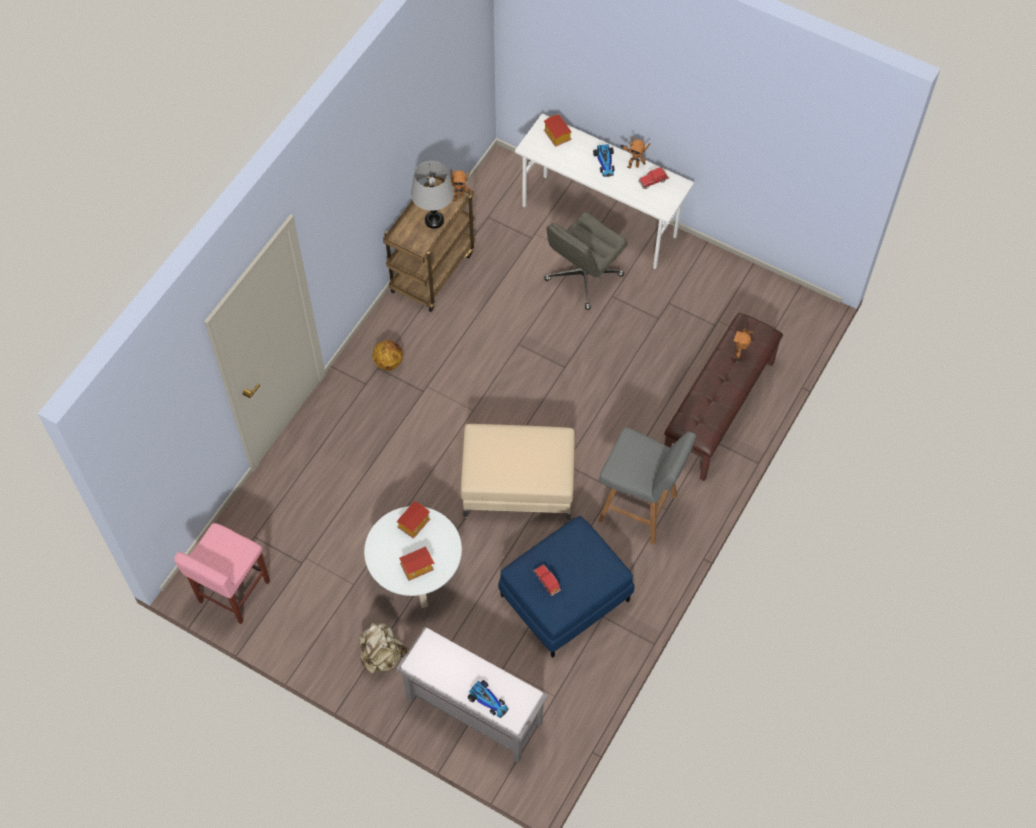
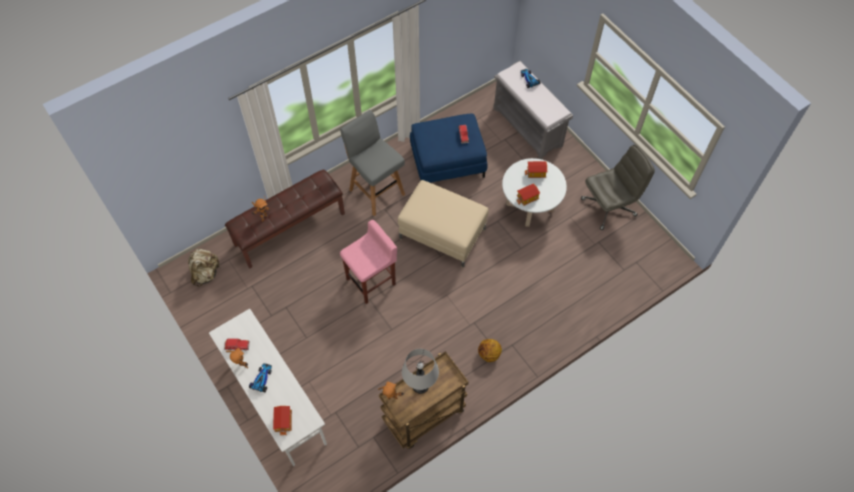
camera: 155 degrees left, 0 degrees up
pink stool [174,523,270,624] -> pink stool moved to [340,220,397,304]
beige backpack [359,623,407,673] -> beige backpack moved to [188,249,220,287]
grey office chair [544,212,628,310] -> grey office chair moved to [581,145,655,230]

